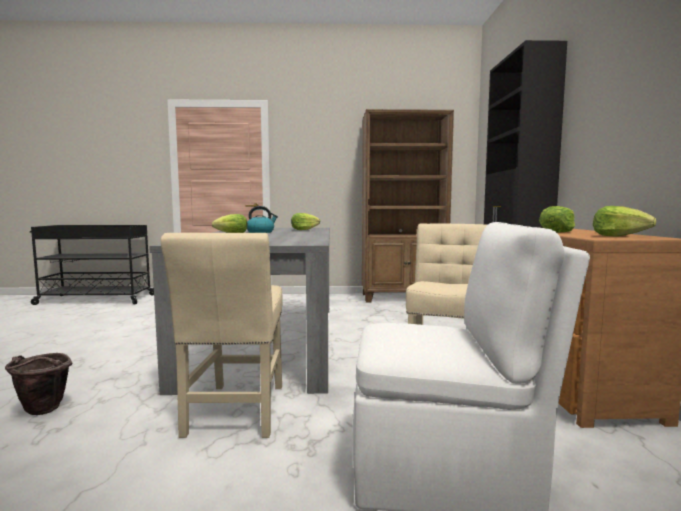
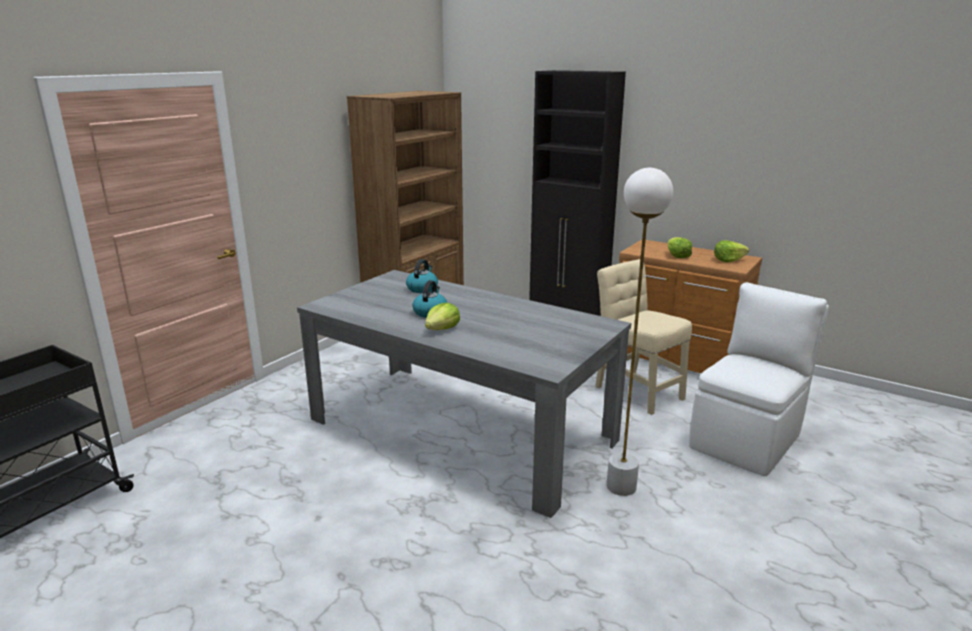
camera: 55 degrees left, 15 degrees up
brown bucket [5,353,73,415] -> none
beige chair [161,233,283,438] -> white floor lamp [607,168,673,496]
lettuce [291,213,320,230] -> kettle [406,259,438,293]

